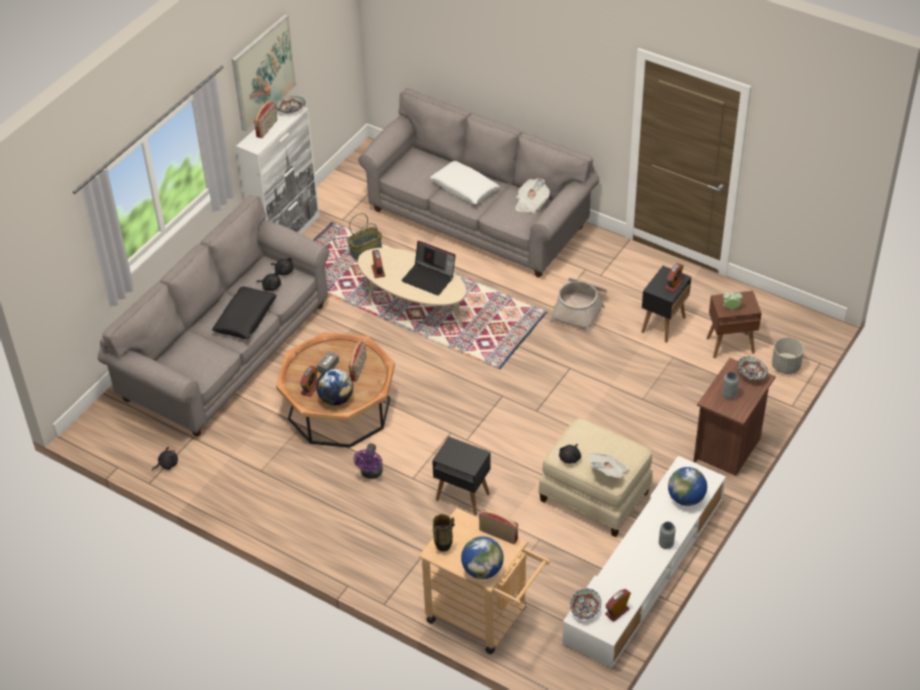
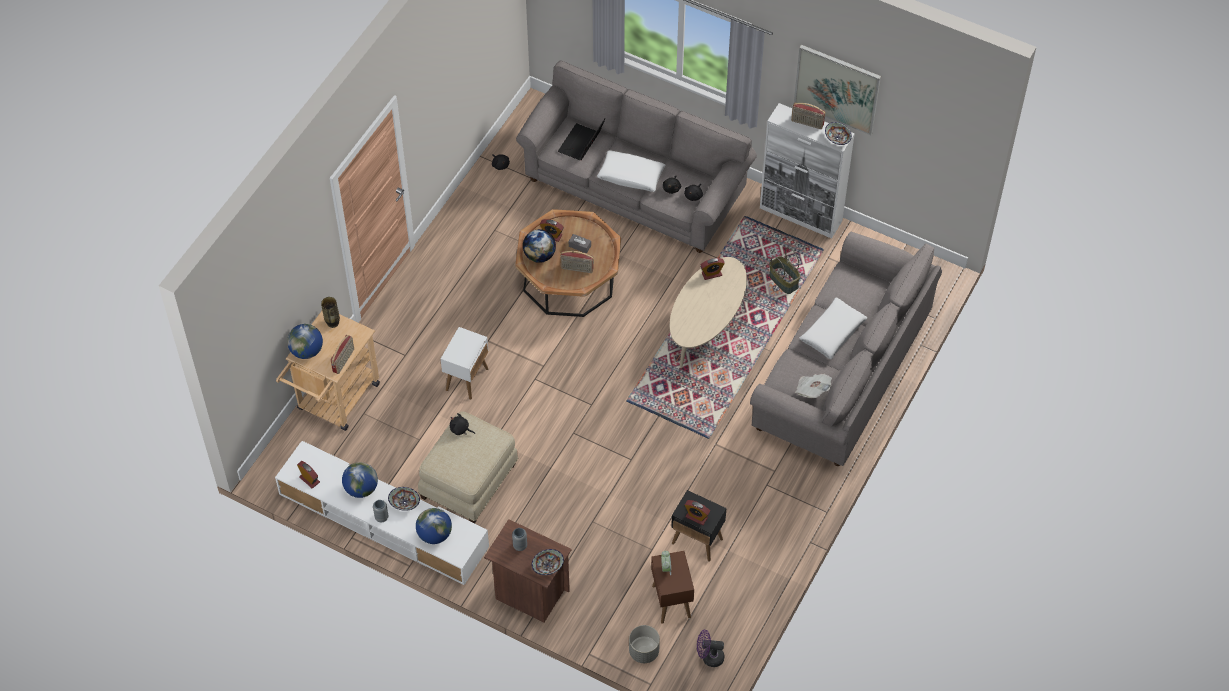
camera: 85 degrees right, 10 degrees up
black pillow [212,286,277,339] -> white pillow [597,150,666,192]
purple fan [354,443,383,479] -> purple fan moved to [697,630,724,667]
laptop [401,241,456,295] -> laptop moved to [558,119,605,160]
black side table [432,437,491,516] -> white side table [441,327,488,400]
basket [549,277,607,334] -> none
bowl [570,589,601,619] -> bowl moved to [388,487,420,511]
newspaper [588,453,629,478] -> none
none -> globe [342,462,378,498]

